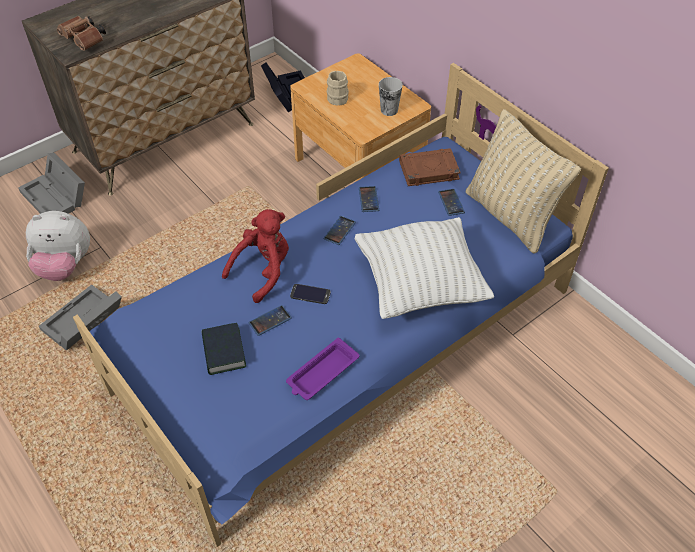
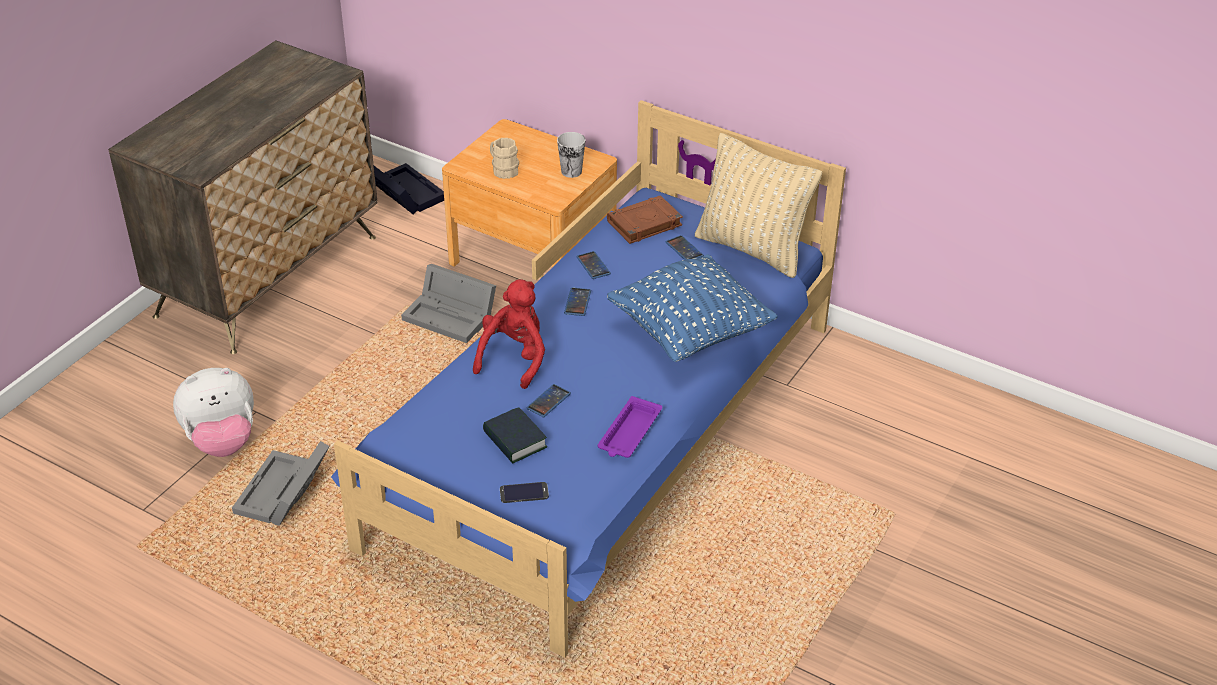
camera: 20 degrees left, 10 degrees down
grey storage box [18,153,85,214] -> grey storage box moved to [401,264,496,343]
brown binoculars [57,16,106,51] -> none
phone [290,284,331,304] -> phone moved to [500,482,549,503]
white pillow [355,217,494,319] -> blue pillow [607,254,778,362]

